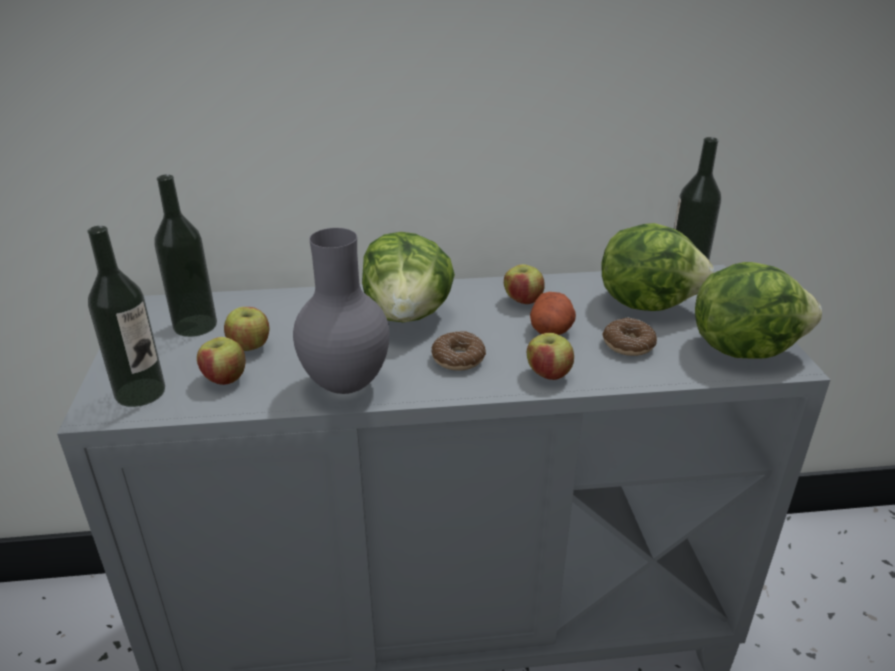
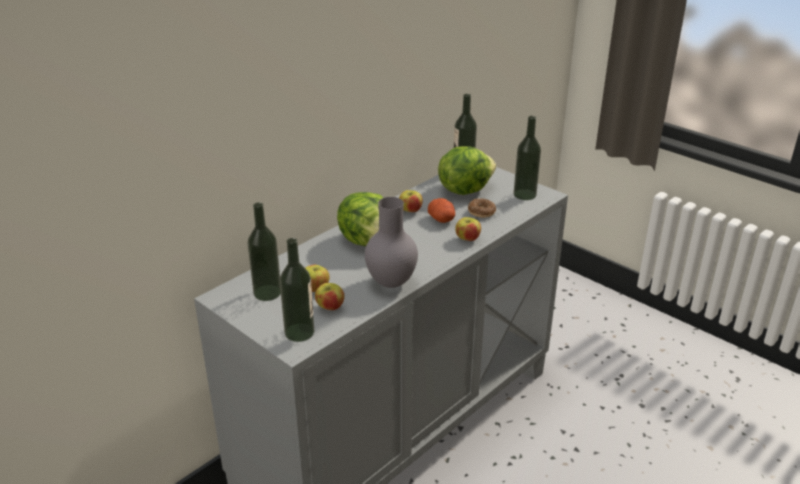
camera: 40 degrees left, 0 degrees up
donut [432,331,486,371] -> none
lettuce [695,262,822,359] -> bottle [514,116,541,200]

